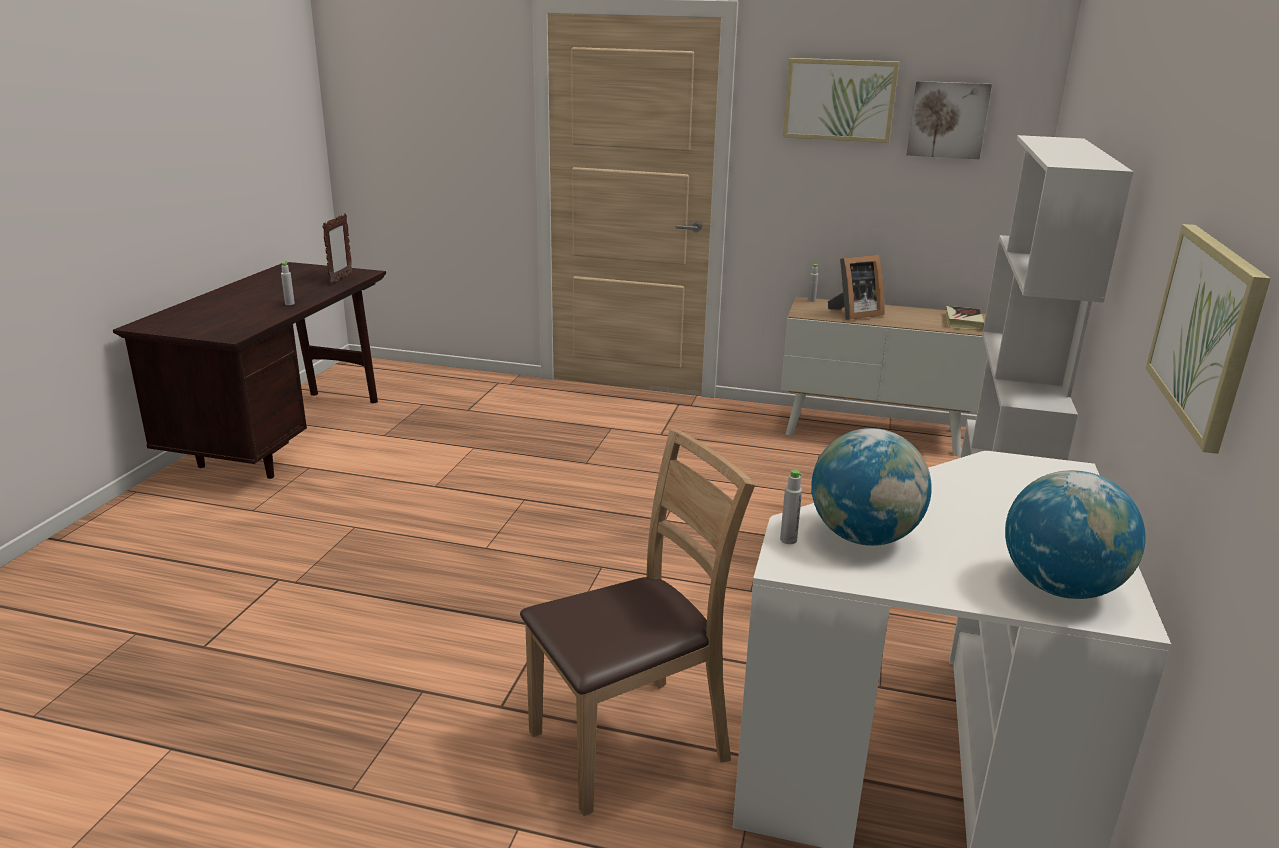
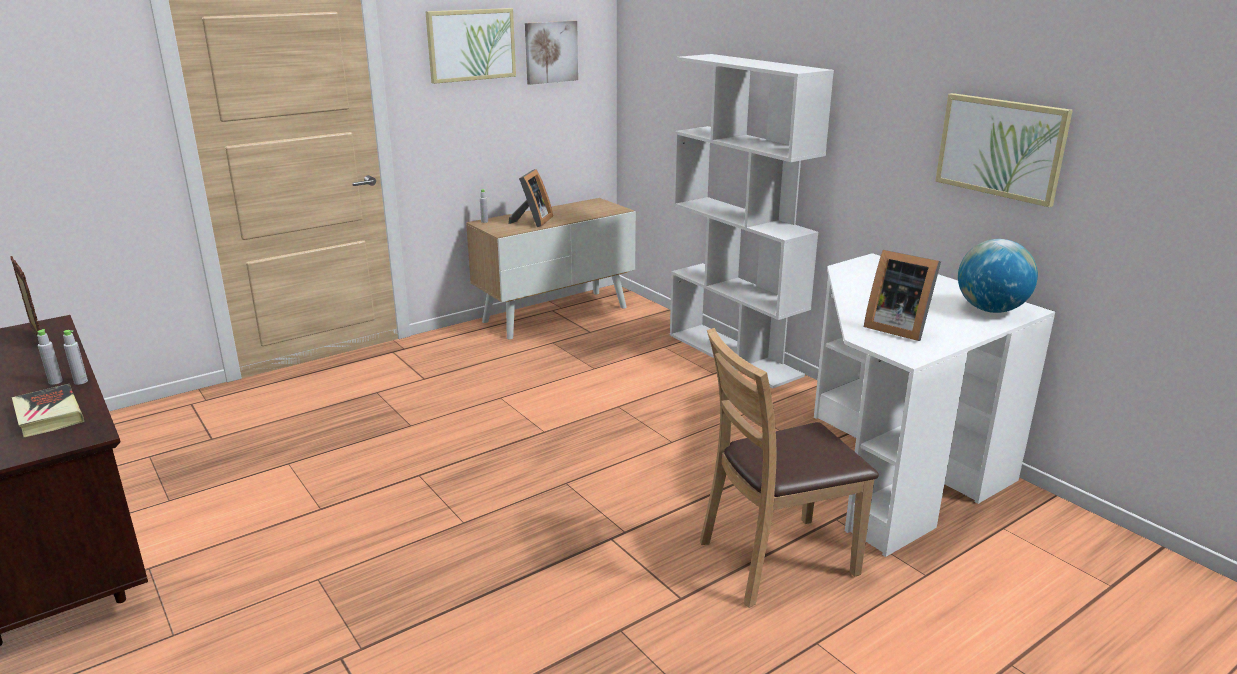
camera: 50 degrees left, 0 degrees up
brown chair [520,429,755,816] -> brown chair turned 120 degrees counterclockwise [700,328,879,608]
grey bottle [780,470,802,544] -> grey bottle moved to [63,330,88,385]
globe [811,428,932,546] -> picture frame [864,250,941,341]
book [946,306,984,331] -> book moved to [12,384,84,437]

